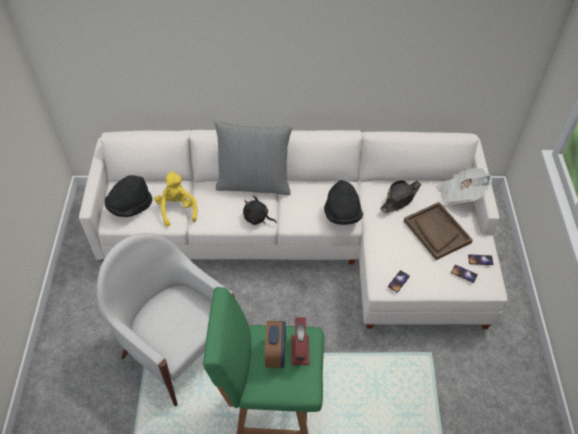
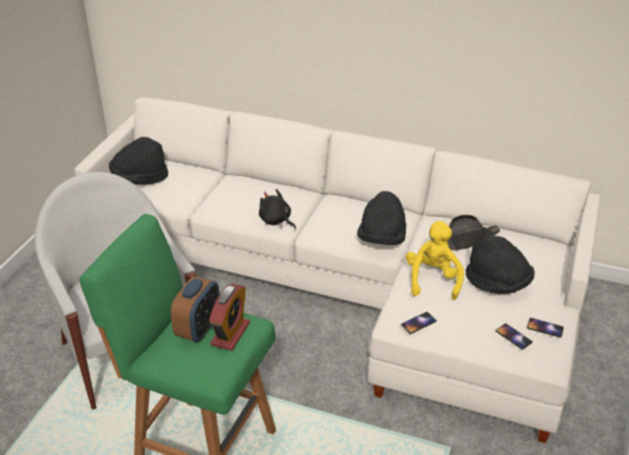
camera: 20 degrees right, 15 degrees down
yellow plush toy [155,171,197,227] -> yellow plush toy moved to [406,221,464,300]
grey pillow [214,121,292,195] -> none
brown tray [404,202,473,260] -> black hat [465,236,535,294]
newspaper [437,168,492,204] -> none

